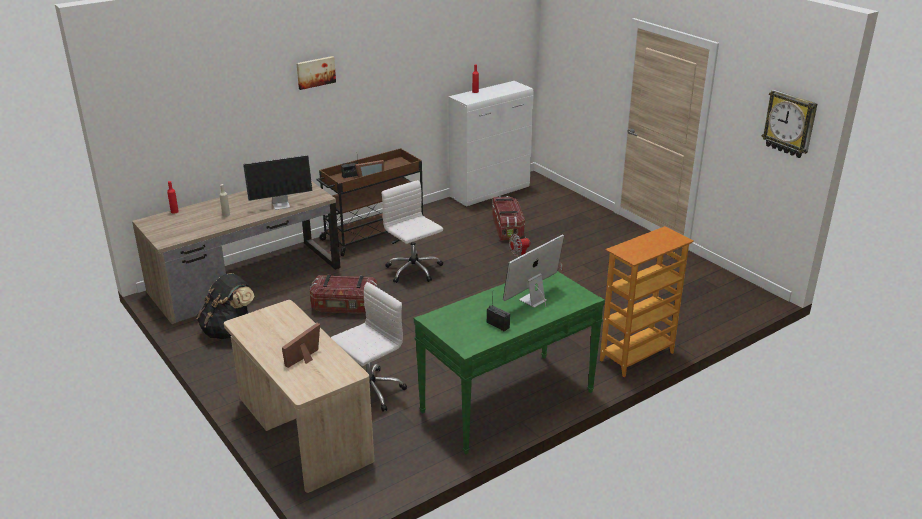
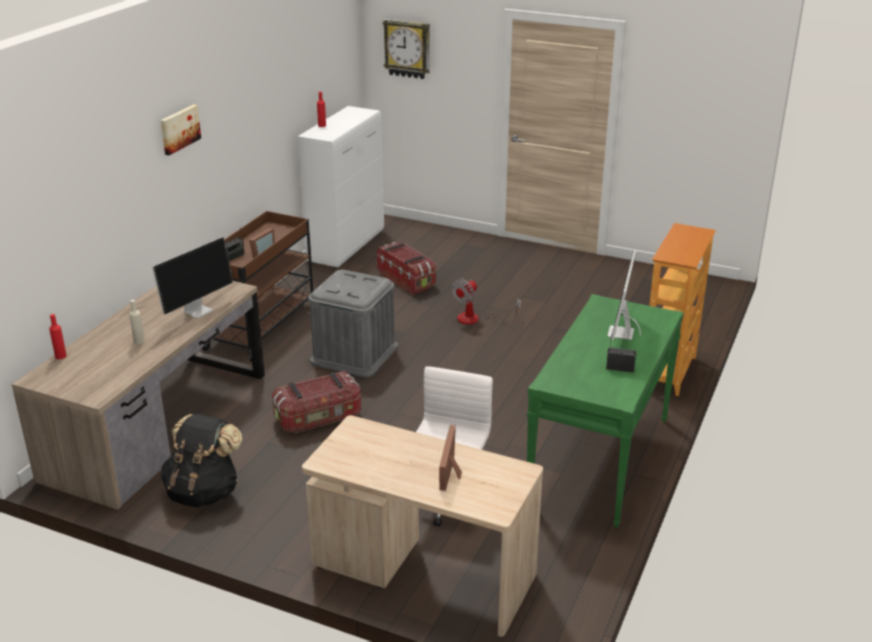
camera: 30 degrees left, 0 degrees up
white office chair [381,180,443,283] -> grey storage box [308,270,398,377]
wall clock [761,90,817,158] -> wall clock moved to [383,19,430,79]

